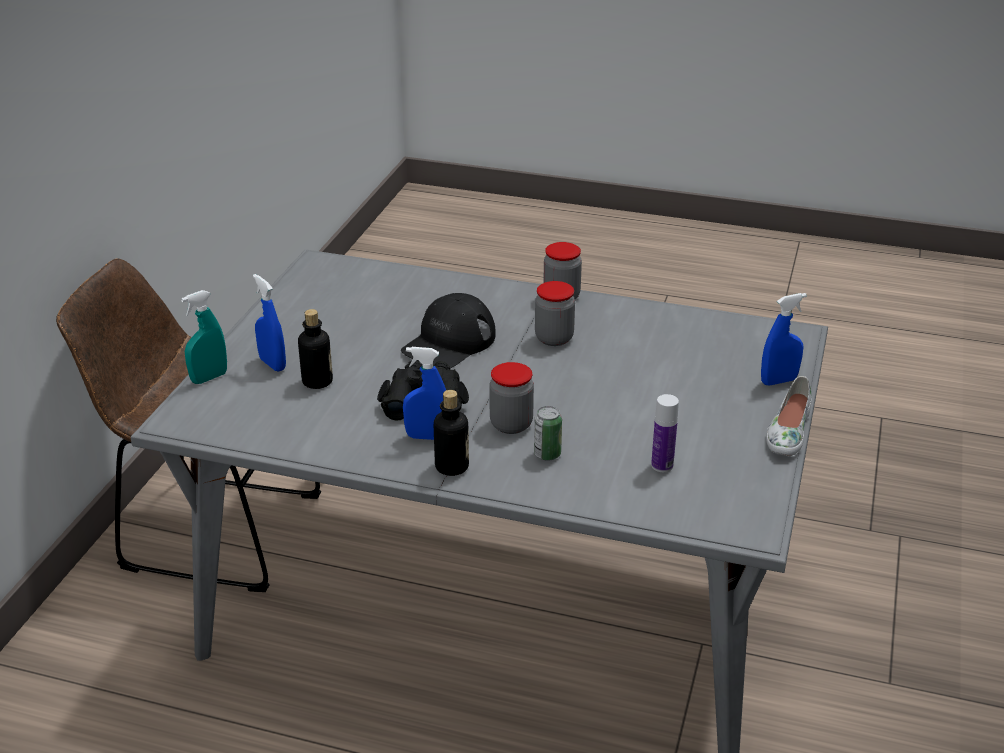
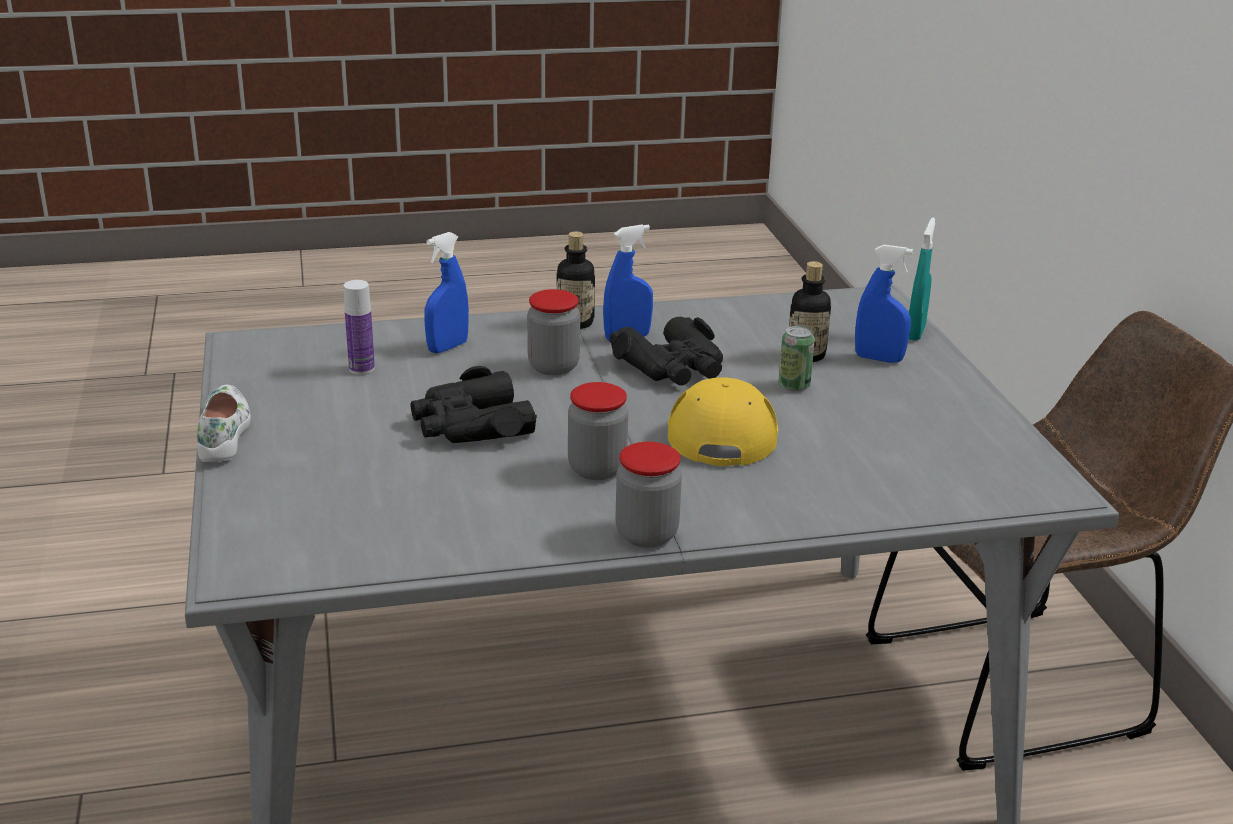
camera: 150 degrees right, 5 degrees down
black cap [401,293,496,368] -> yellow cap [668,377,778,466]
can [534,406,562,461] -> can moved to [779,326,815,391]
blue spray bottle [761,293,807,385] -> blue spray bottle moved to [424,232,469,353]
none -> black binoculars [410,366,537,443]

